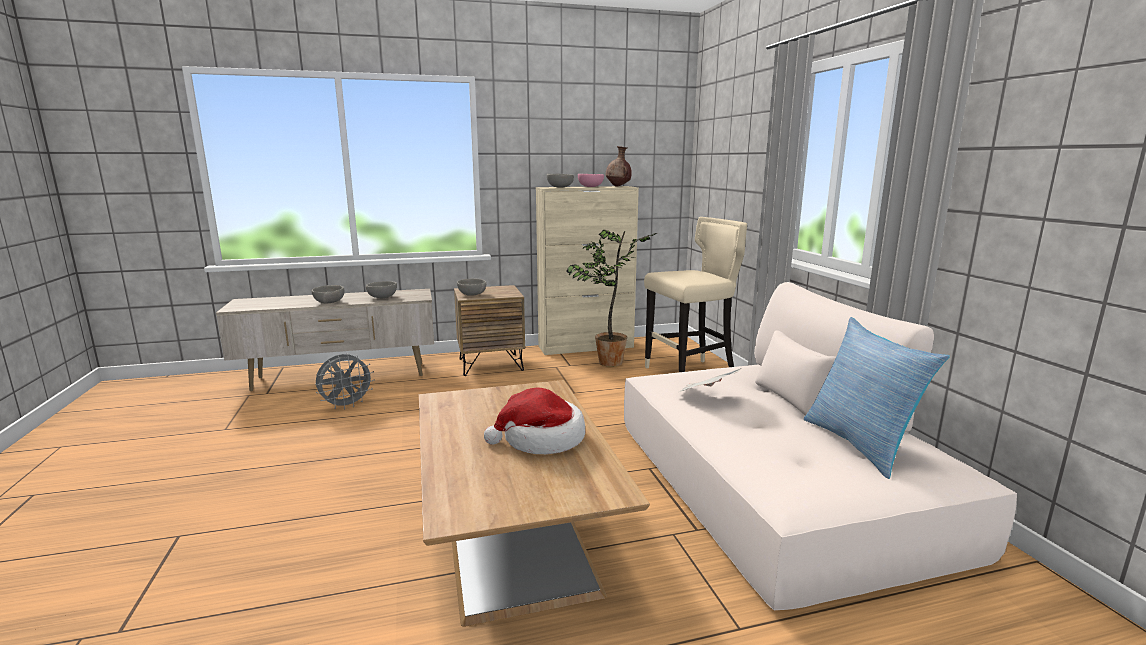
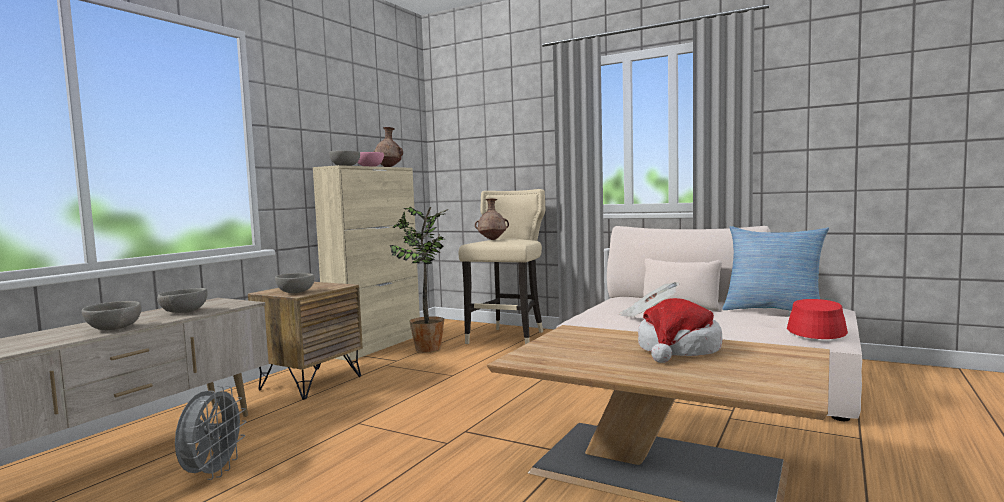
camera: 45 degrees left, 10 degrees down
none -> brown vase [475,198,509,240]
none -> red hat [787,299,848,339]

